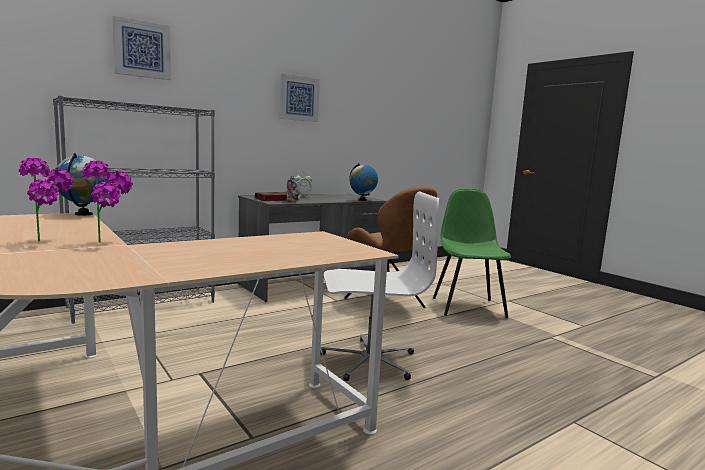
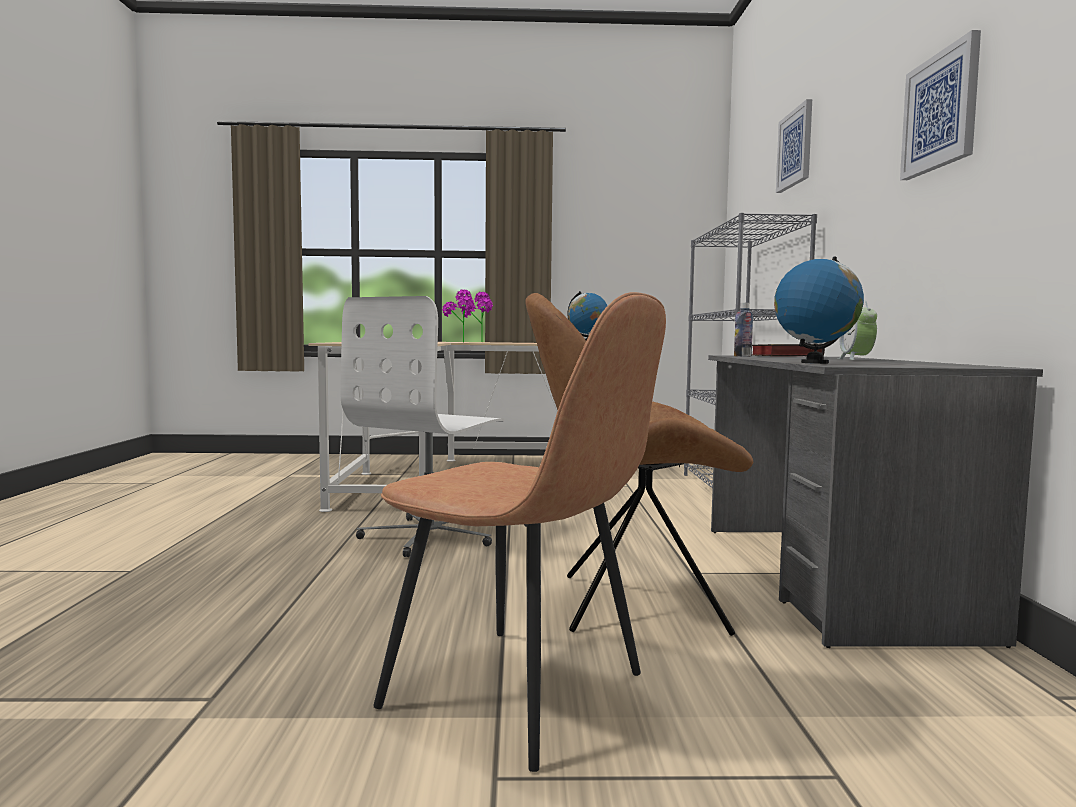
camera: 125 degrees right, 5 degrees down
green chair [433,189,511,319] -> brown chair [374,292,666,772]

